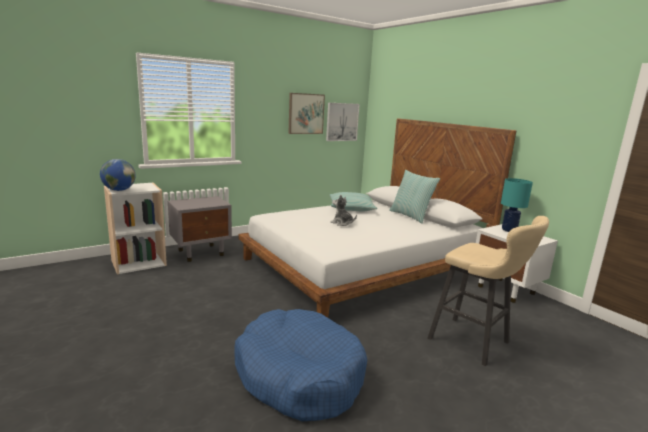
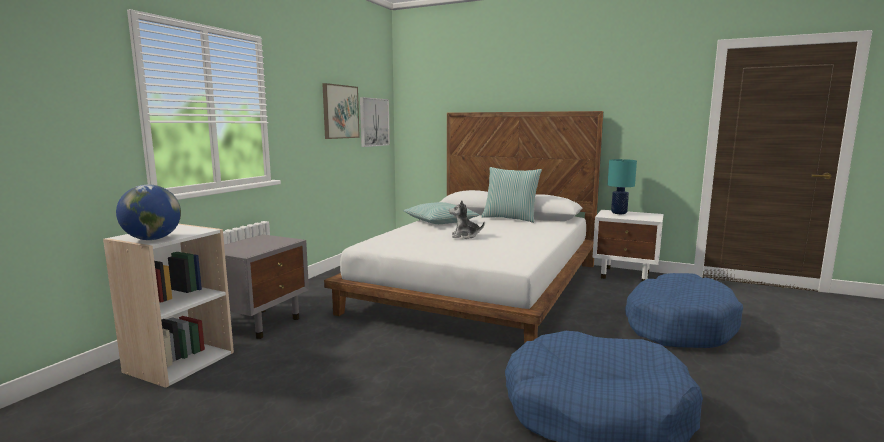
camera: 30 degrees left, 5 degrees down
beige stool [428,216,549,366] -> blue dog bed [625,273,743,348]

